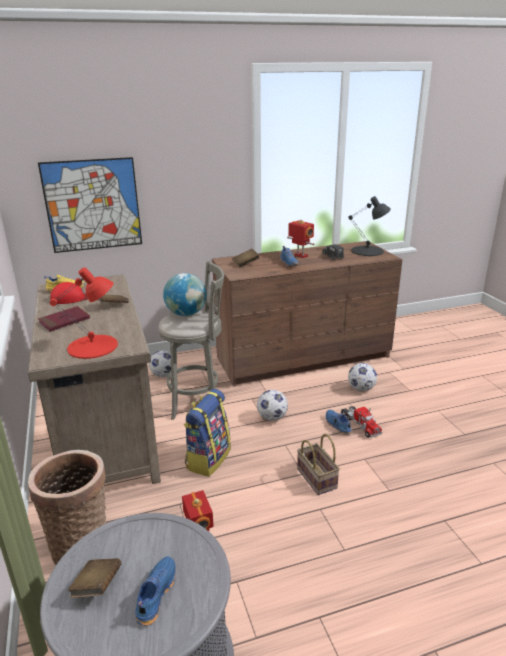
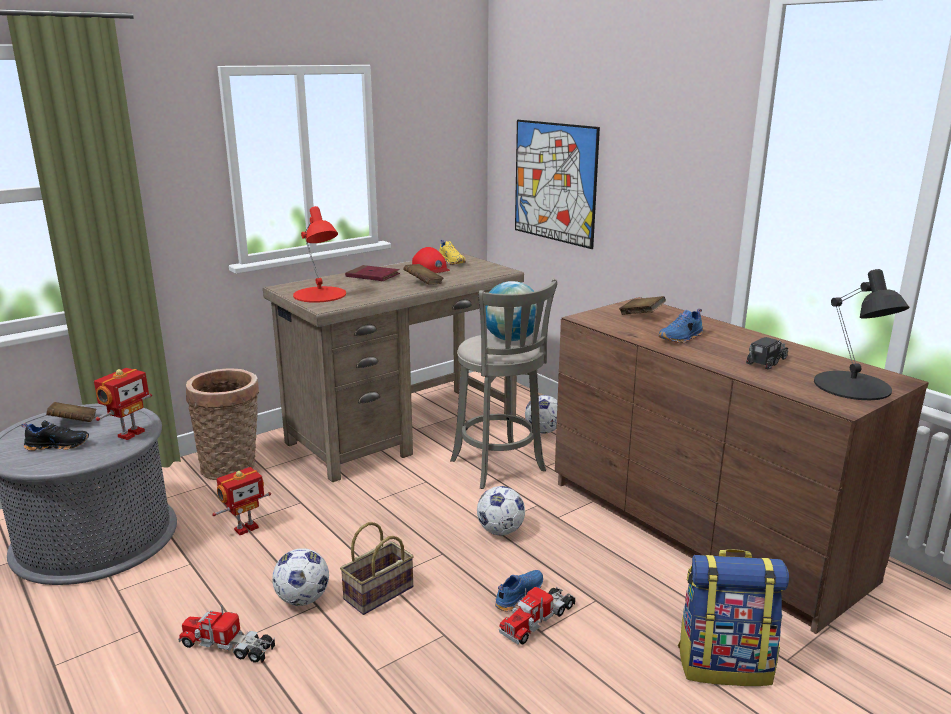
camera: 70 degrees right, 5 degrees down
blue shoe [135,556,176,626] -> black shoe [21,420,89,451]
backpack [184,389,231,477] -> backpack moved to [678,549,789,686]
toy robot [287,220,315,258] -> toy robot moved to [94,368,152,440]
football [348,363,377,392] -> football moved to [272,548,329,606]
none -> toy truck [178,605,275,663]

